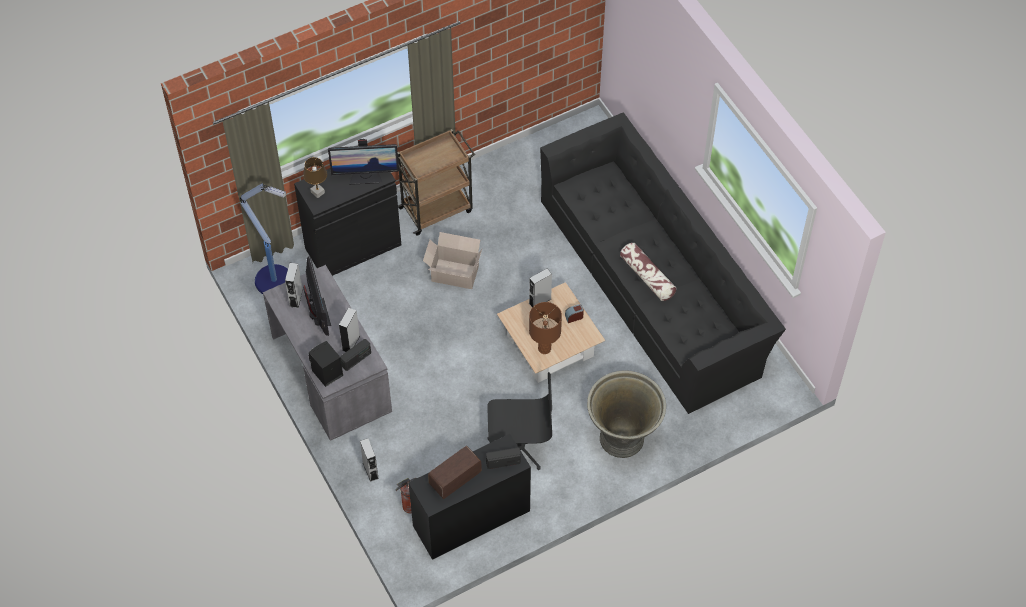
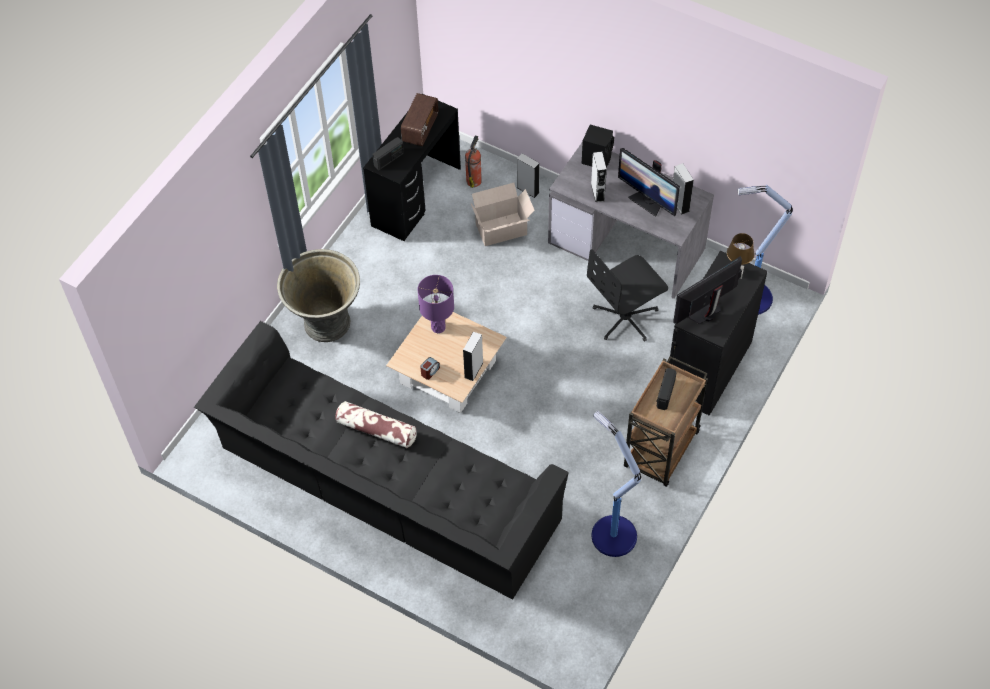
camera: 150 degrees right, 0 degrees up
radio [340,339,371,371] -> radio moved to [656,368,677,410]
cardboard box [423,232,482,289] -> cardboard box moved to [470,183,535,246]
black office chair [487,372,552,470] -> black office chair moved to [587,249,668,342]
brown table lamp [529,302,562,354] -> purple table lamp [417,275,454,333]
none -> floor lamp [592,411,641,557]

